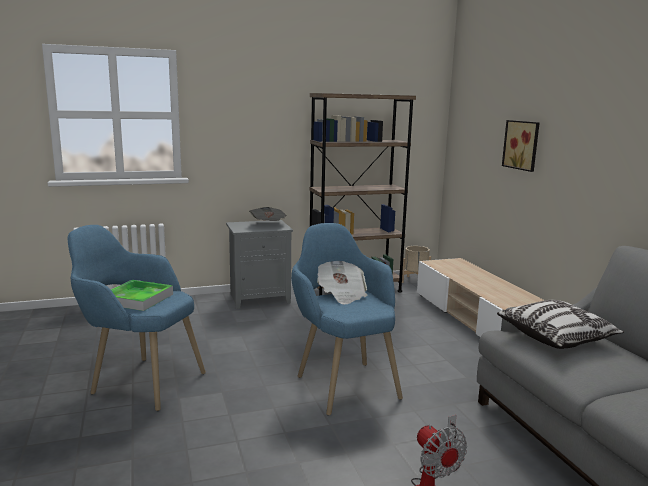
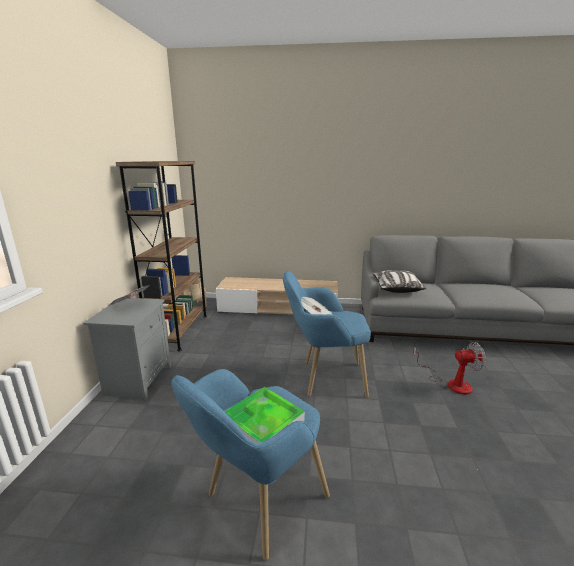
camera: 65 degrees left, 5 degrees up
picture [502,120,540,172] -> none

